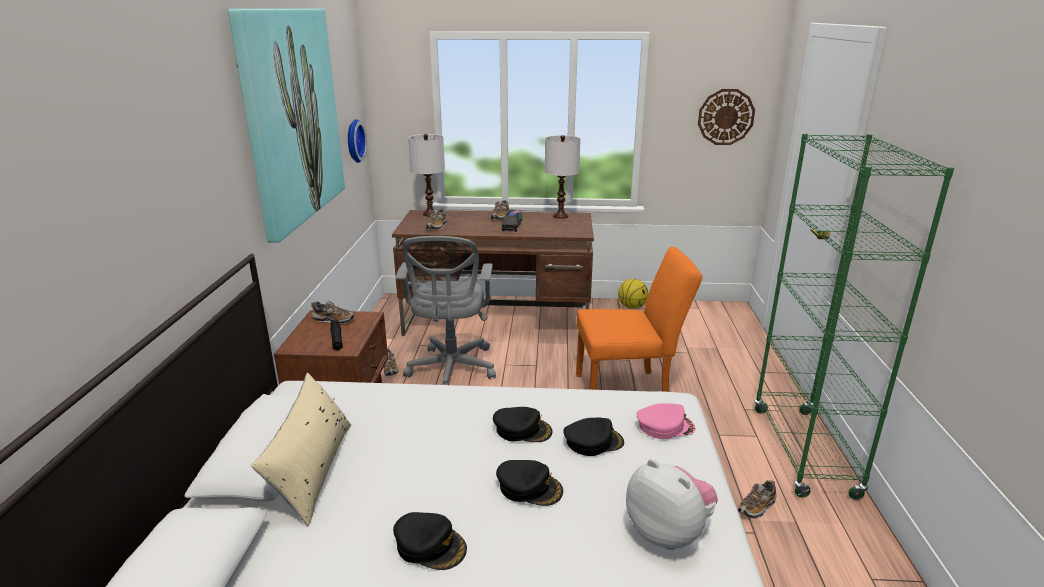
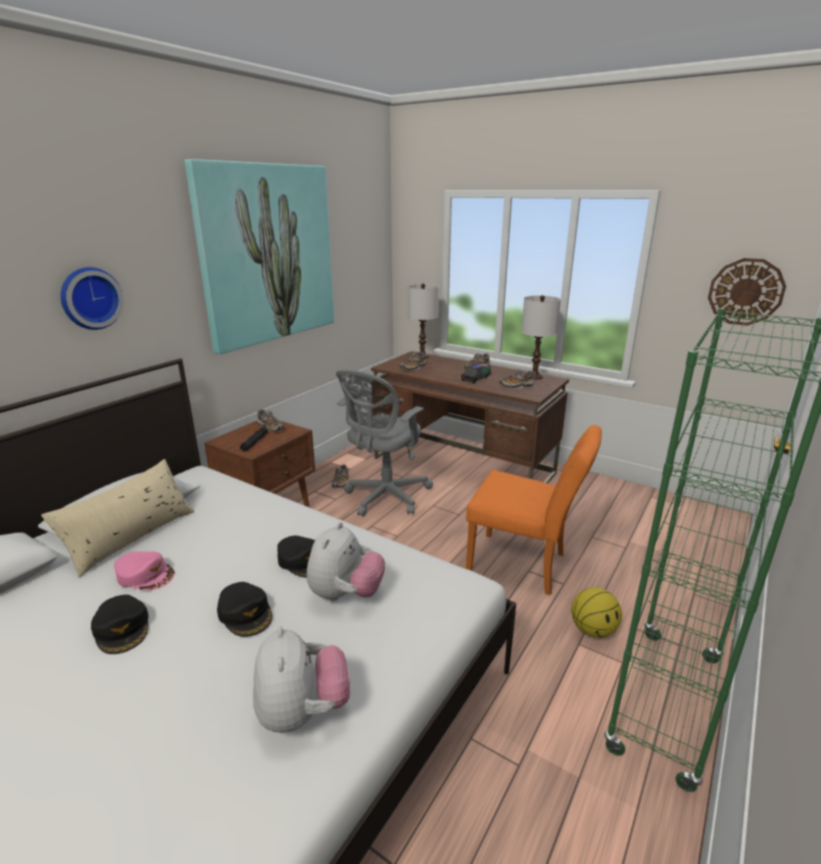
camera: 30 degrees right, 0 degrees up
wall clock [348,119,367,163] -> wall clock moved to [60,267,124,330]
black cap [563,417,624,456] -> plush toy [307,522,385,602]
basketball [618,279,648,309] -> basketball moved to [571,587,622,638]
pink cap [637,403,696,439] -> pink cap moved to [114,551,175,591]
shoe [738,480,777,518] -> shoe moved to [499,369,535,388]

